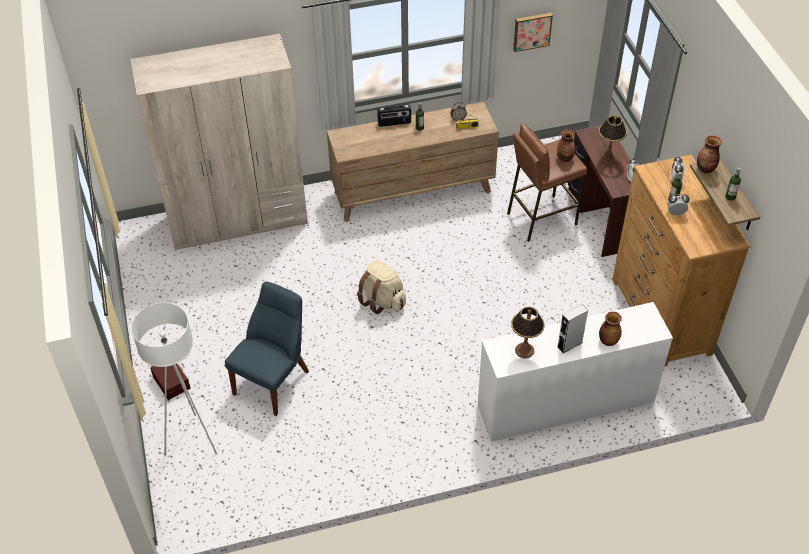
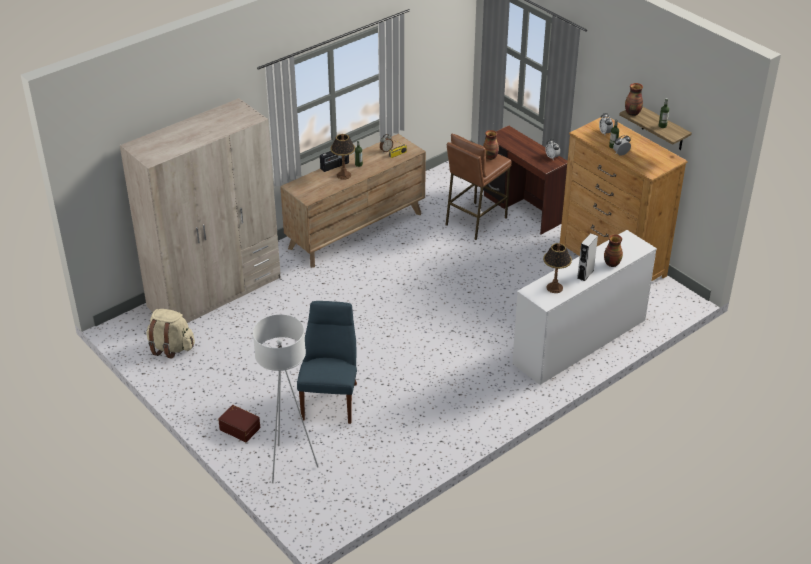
camera: 25 degrees left, 10 degrees down
beige backpack [357,260,406,314] -> beige backpack moved to [146,309,195,358]
picture [513,13,553,52] -> none
table lamp [599,116,627,164] -> table lamp moved to [330,134,355,180]

